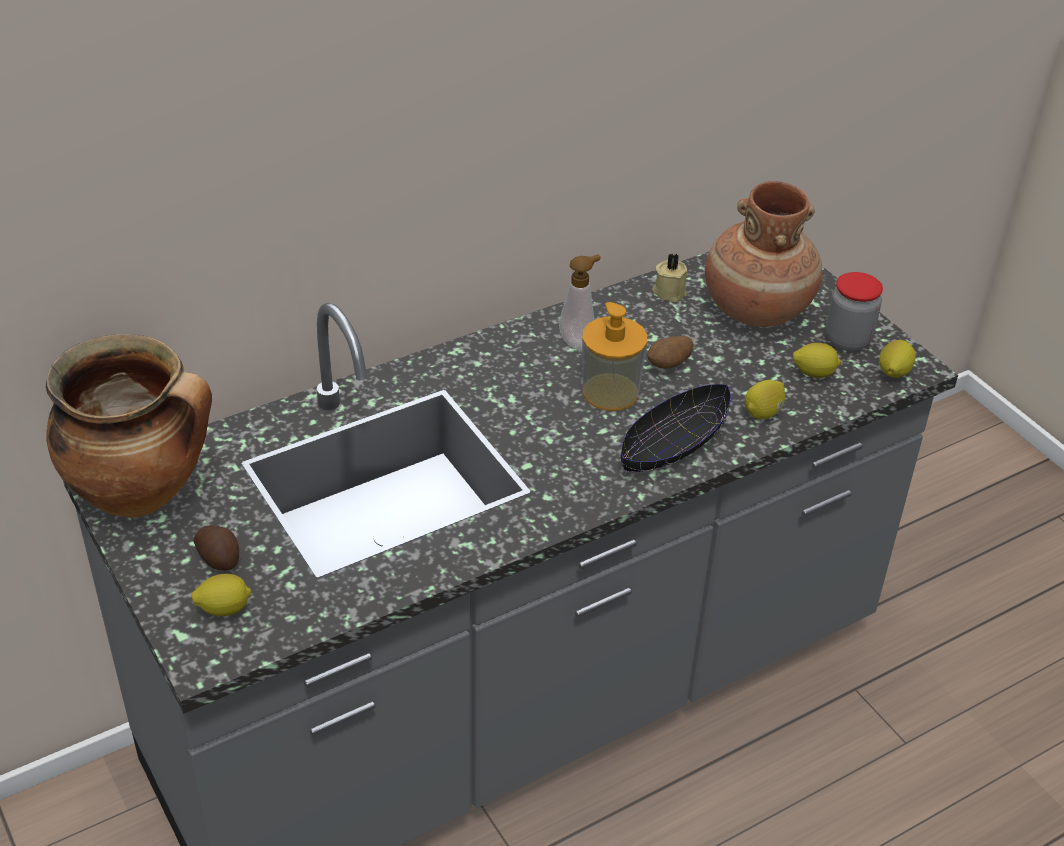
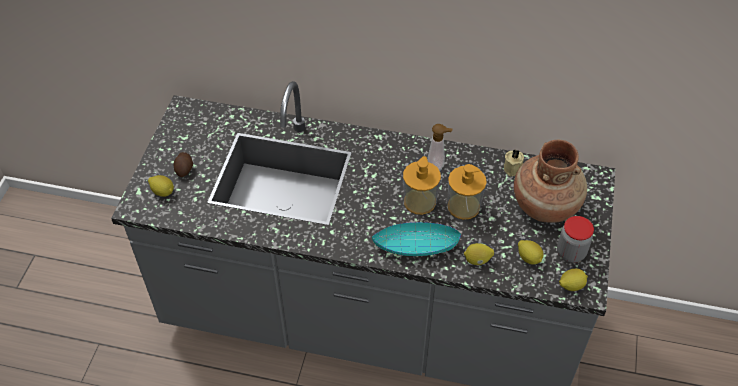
camera: 45 degrees right, 10 degrees up
cooking pot [46,334,212,518] -> none
black bowl [621,384,731,472] -> turquoise bowl [372,222,461,256]
potato [647,336,693,368] -> soap dispenser [448,164,487,219]

